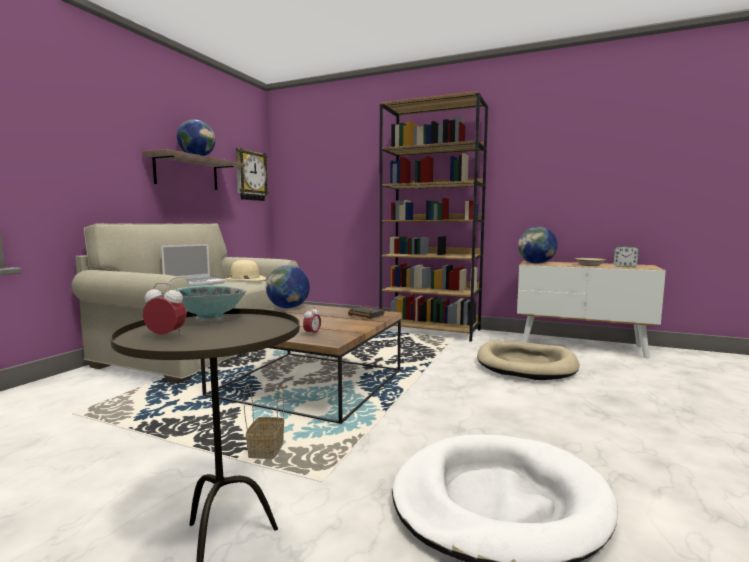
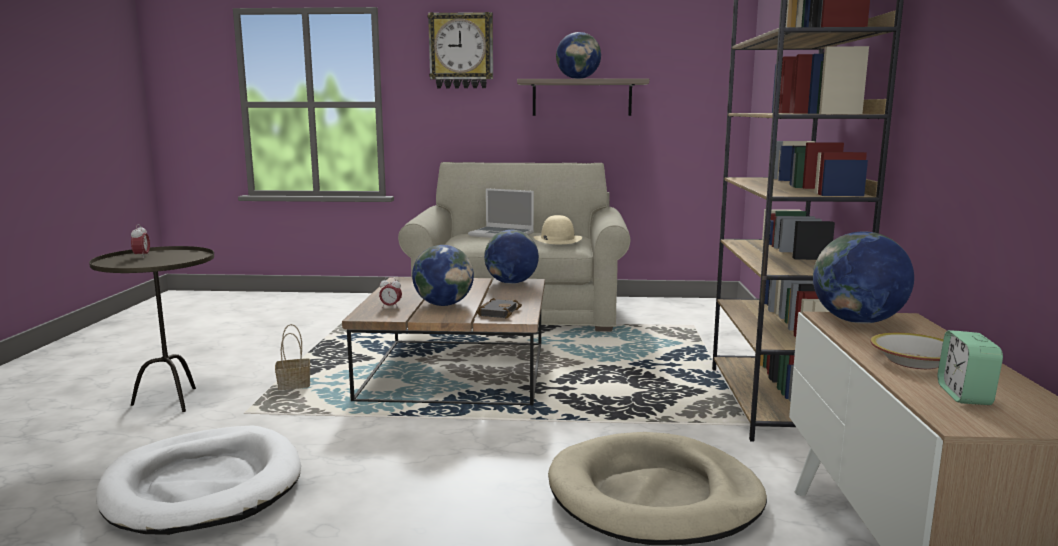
camera: 70 degrees right, 5 degrees up
bowl [175,285,247,322] -> none
wall clock [236,148,269,201] -> wall clock moved to [428,12,493,88]
none -> globe [412,245,474,306]

